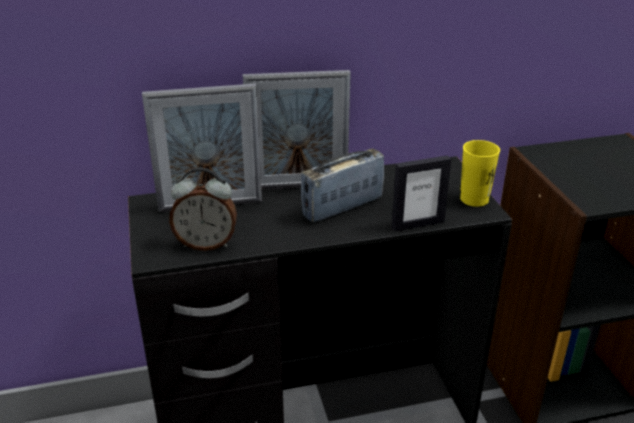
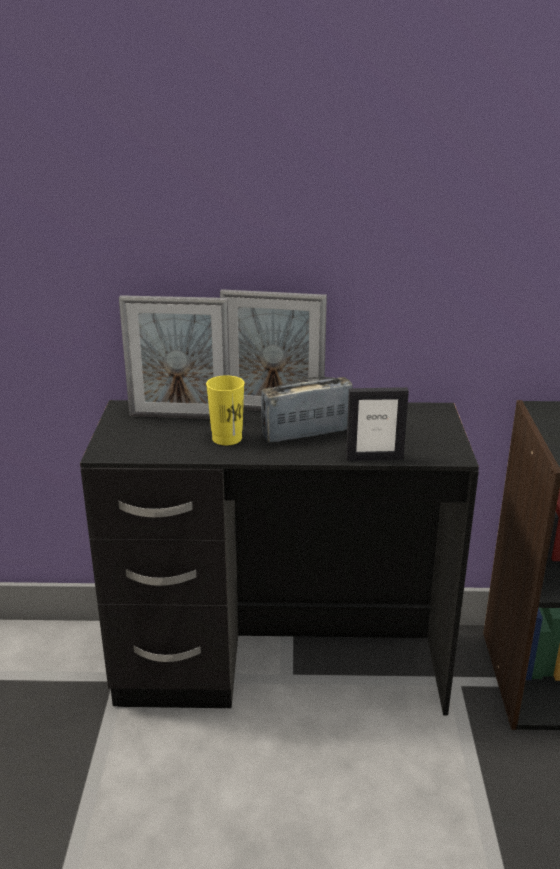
camera: 15 degrees right, 5 degrees down
alarm clock [169,168,237,251] -> none
yellow cup [460,140,500,207] -> yellow cup moved to [206,375,245,445]

